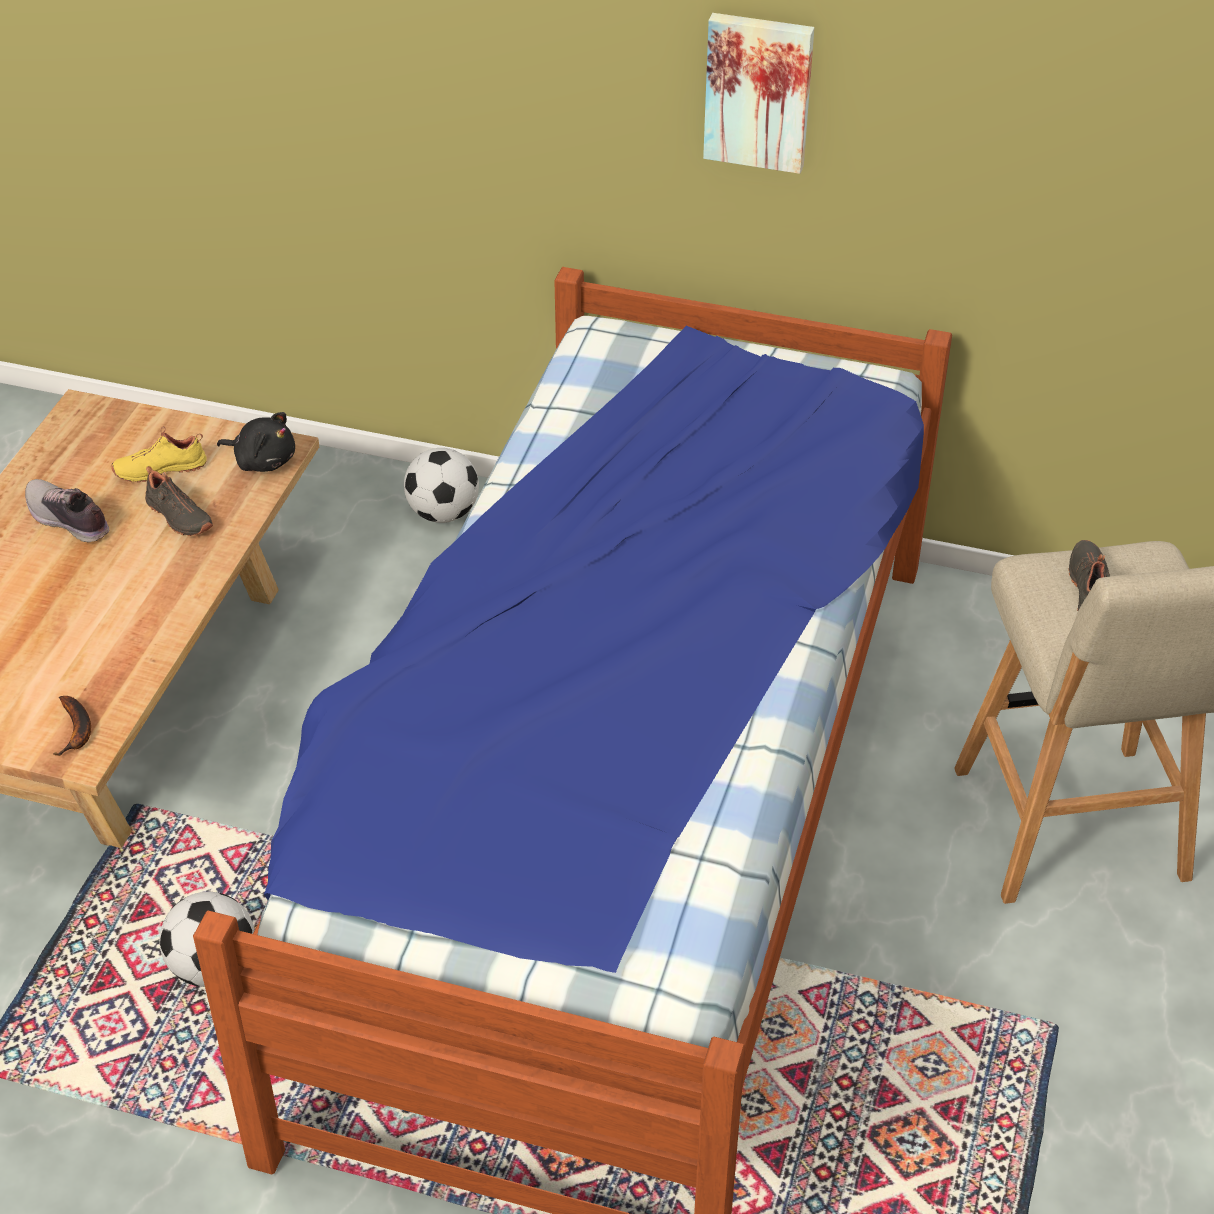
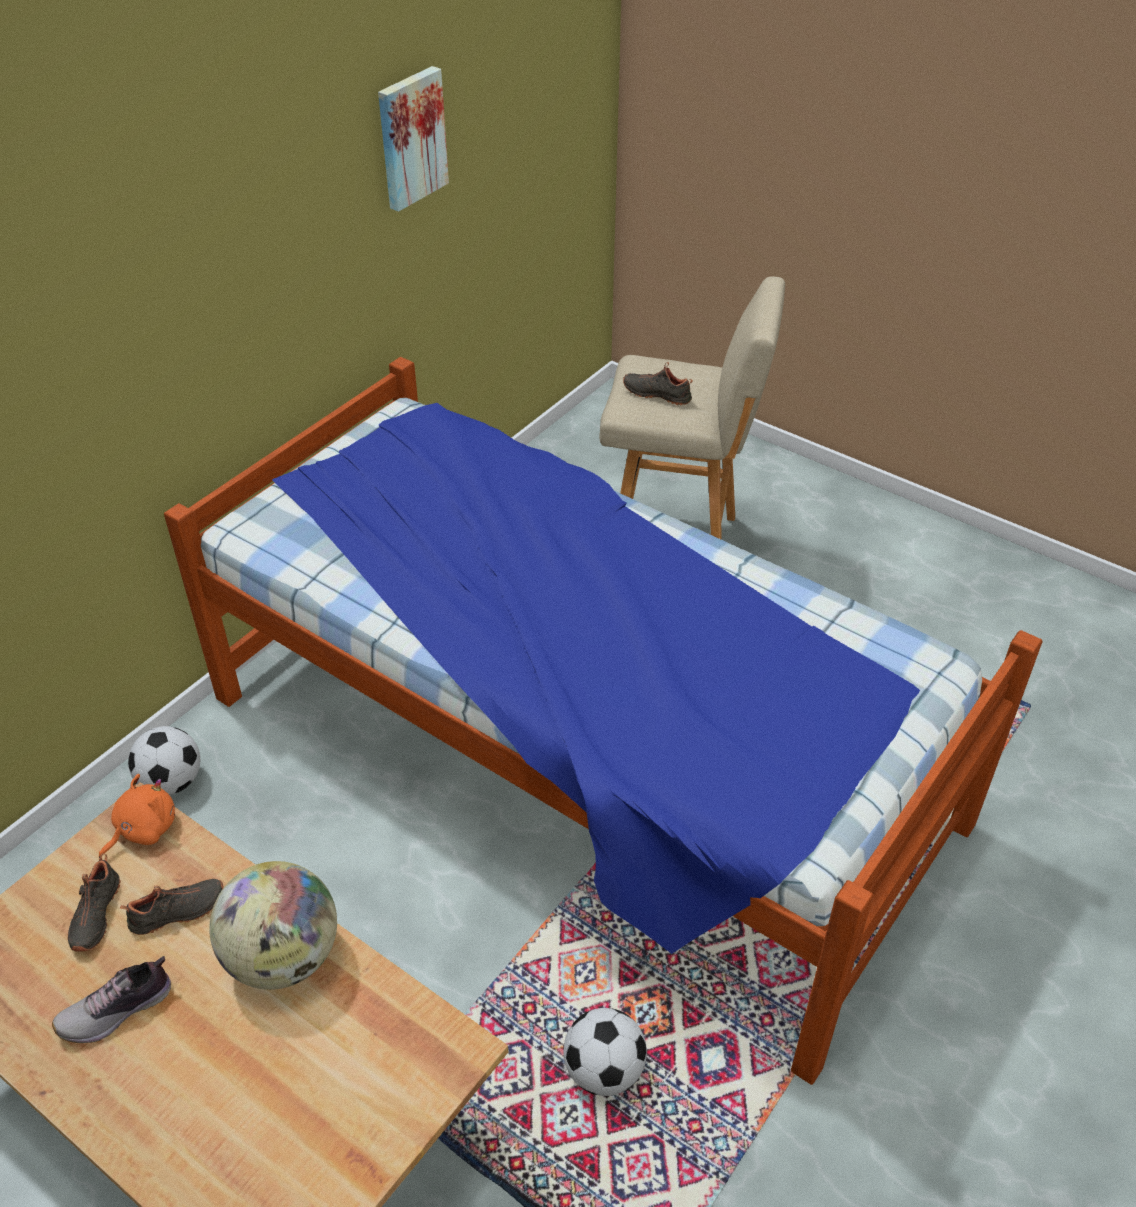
camera: 70 degrees left, 0 degrees up
banana [54,696,91,756] -> none
yellow shoe [112,426,207,483] -> black shoe [68,853,121,952]
black plush toy [217,412,295,472] -> orange plush toy [99,774,175,857]
picture [703,13,815,174] -> picture moved to [378,66,449,211]
none -> globe [209,861,337,990]

